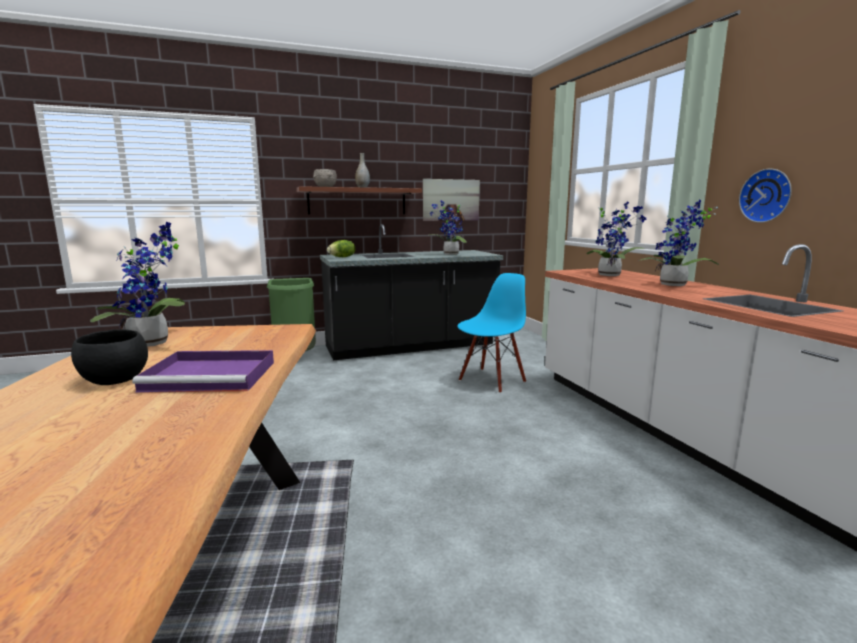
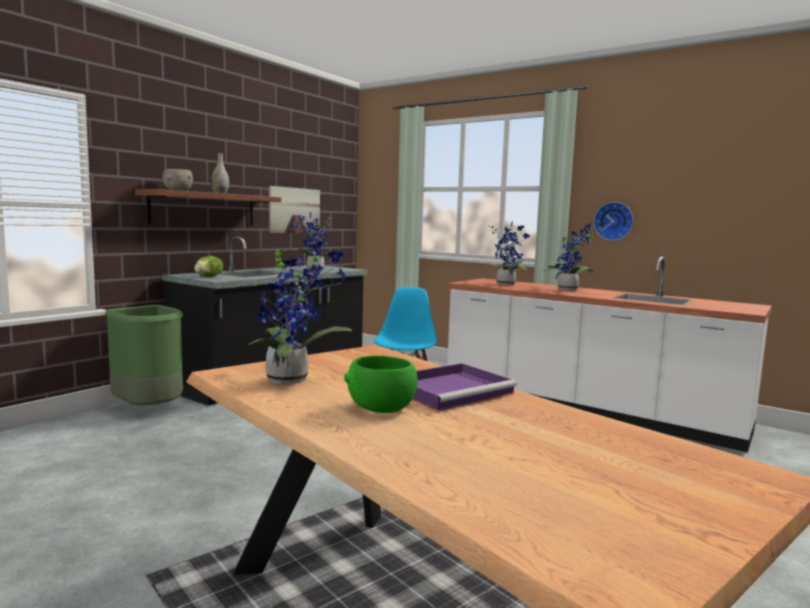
camera: 35 degrees left, 5 degrees down
black bowl [71,329,148,385] -> green bowl [344,356,418,413]

